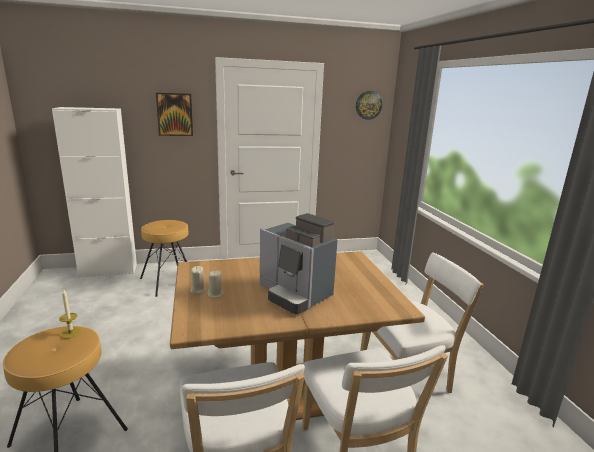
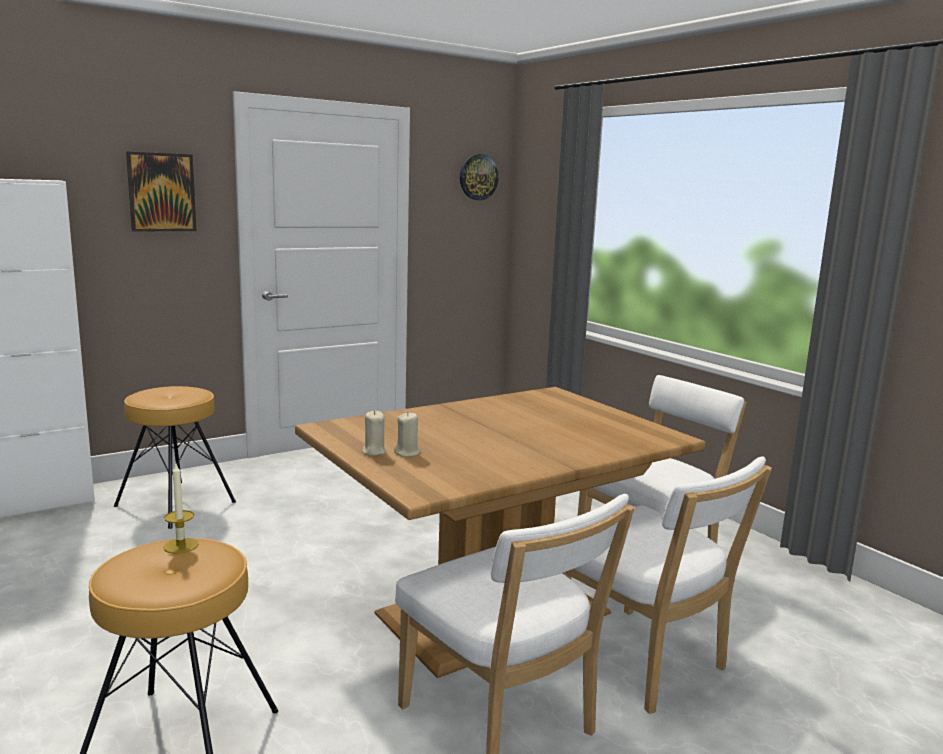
camera: 20 degrees left, 5 degrees down
coffee machine [260,213,337,314] -> none

